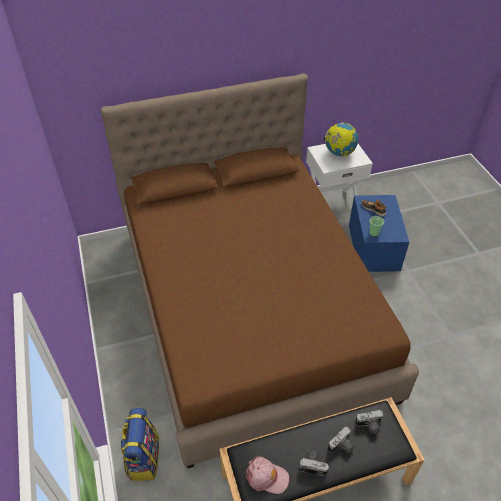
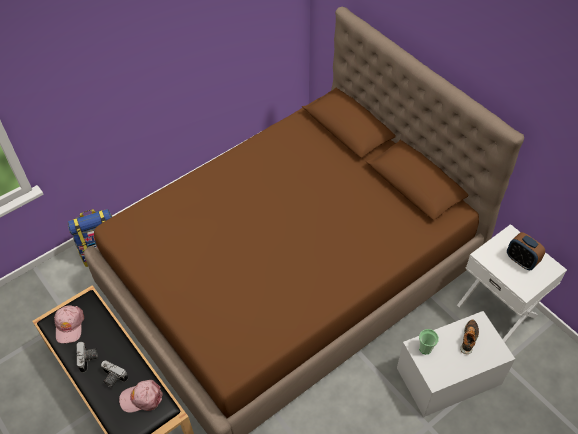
camera: 70 degrees right, 5 degrees up
globe [323,123,358,157] -> alarm clock [507,232,545,270]
blue storage box [349,195,409,272] -> white storage box [397,311,515,417]
camera [355,410,384,434] -> pink cap [119,380,163,413]

